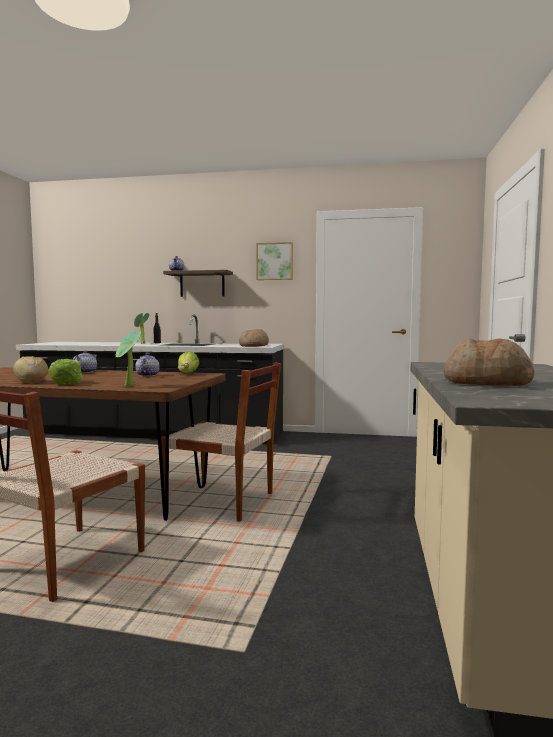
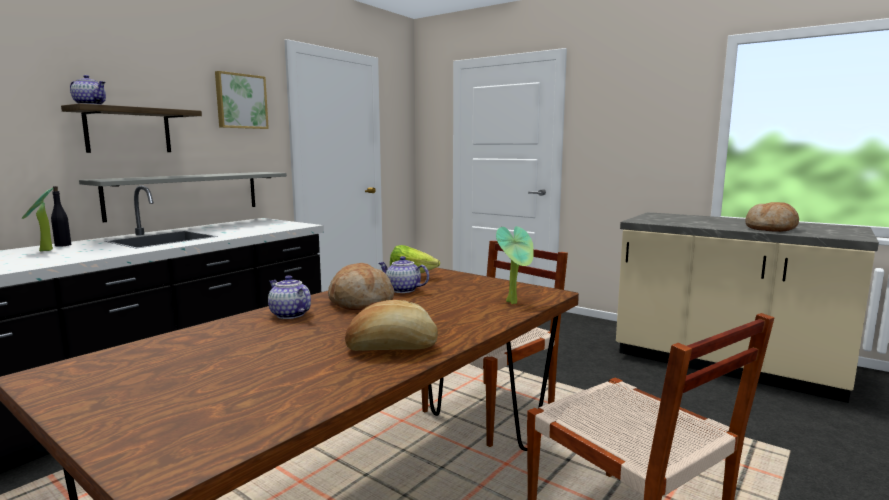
camera: 65 degrees left, 5 degrees up
lettuce [49,359,83,385] -> none
bread [239,329,269,347] -> bread moved to [328,263,394,310]
none -> grey shelf [79,172,287,223]

